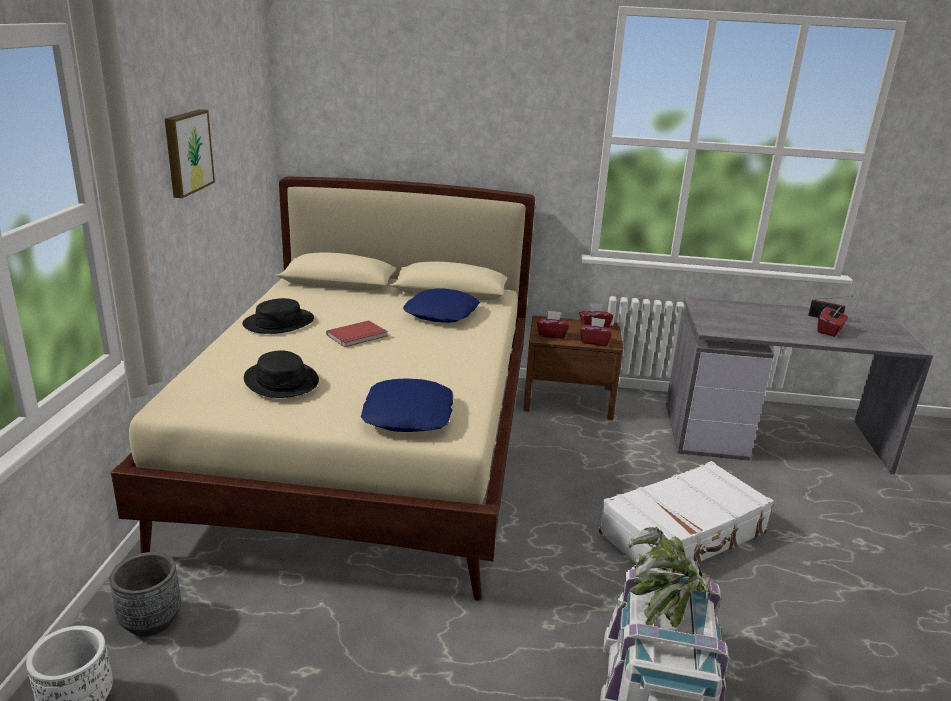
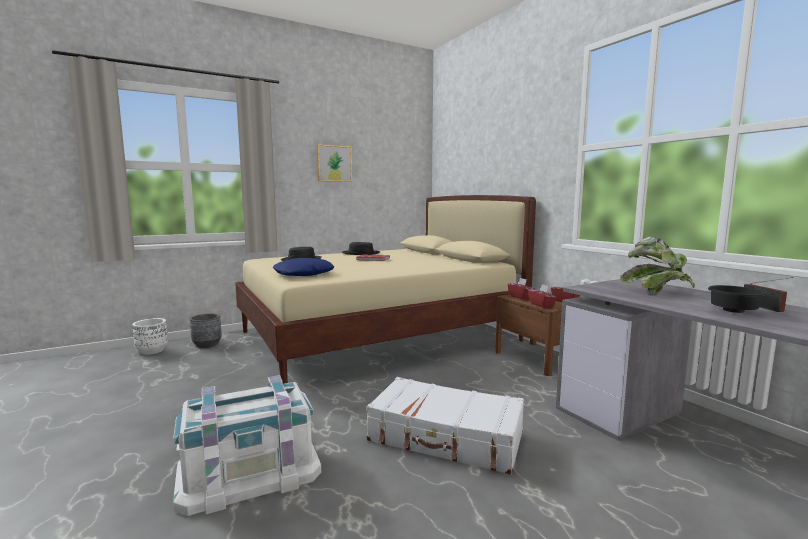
camera: 55 degrees right, 15 degrees down
blue pillow [403,288,480,323] -> none
potted plant [628,527,711,628] -> potted plant moved to [620,237,695,293]
red tissue box [817,305,848,337] -> black bowl [708,285,766,313]

